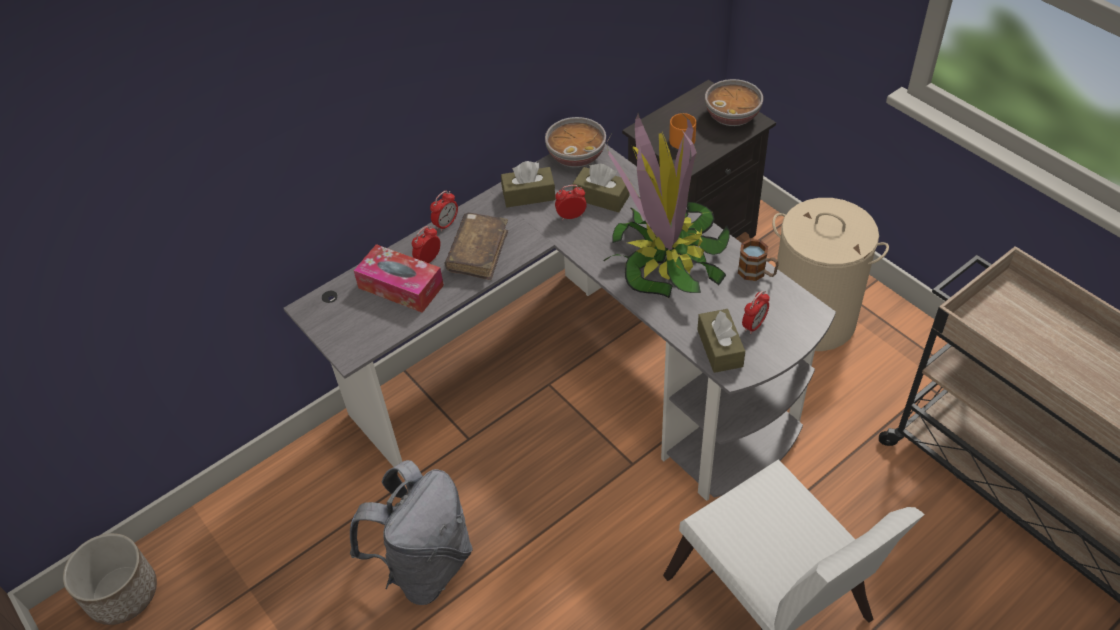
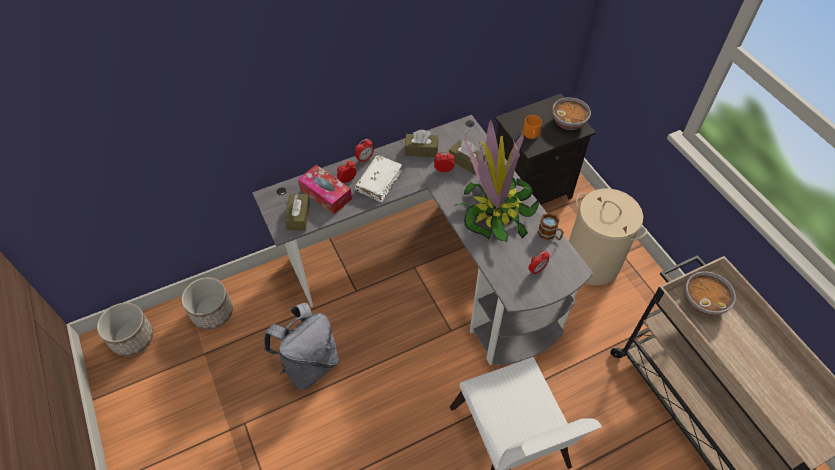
camera: 10 degrees right, 5 degrees up
brown book [445,213,508,280] -> white book [355,155,402,202]
bowl [545,117,606,167] -> bowl moved to [685,271,736,316]
brown tissue box [697,309,745,373] -> brown tissue box moved to [285,194,310,231]
none -> planter [182,277,233,330]

